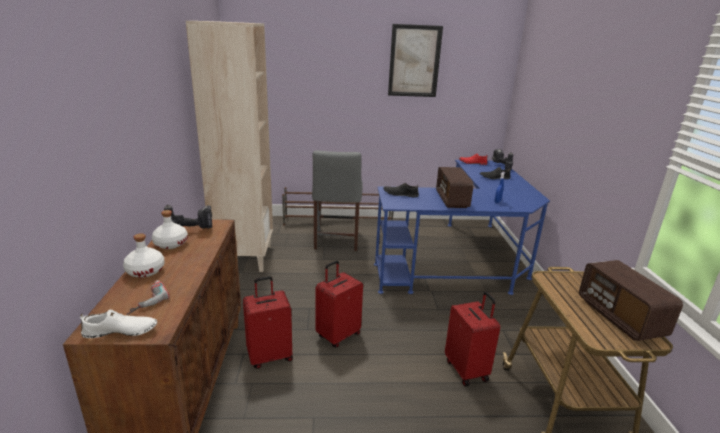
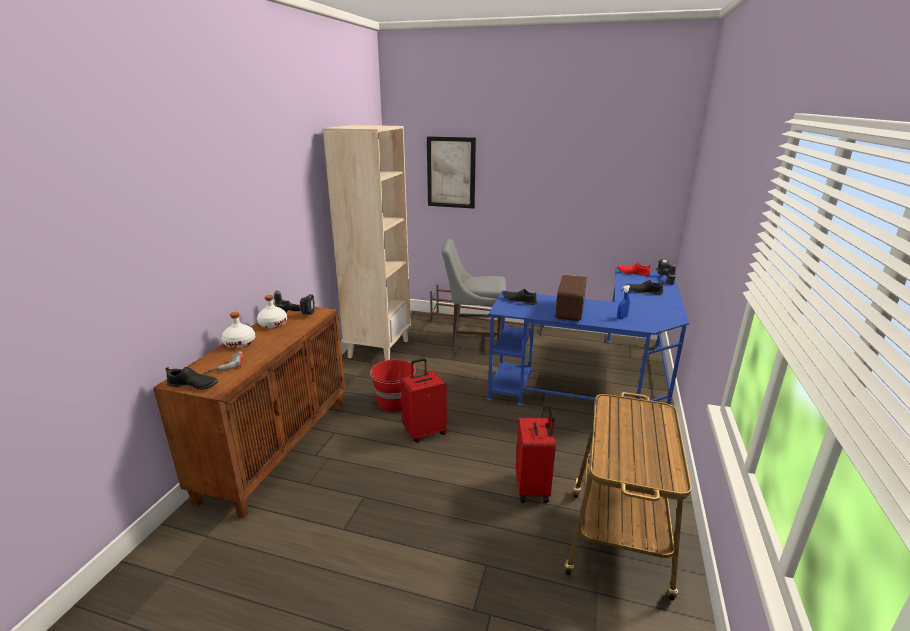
camera: 20 degrees right, 0 degrees up
white shoe [80,309,157,338] -> black shoe [166,367,218,390]
red suitcase [243,276,293,369] -> none
grey chair [312,150,363,251] -> grey chair turned 75 degrees clockwise [442,239,506,353]
picture [388,24,443,97] -> picture moved to [427,136,476,209]
radio [579,260,683,341] -> none
none -> red bucket [370,359,416,412]

